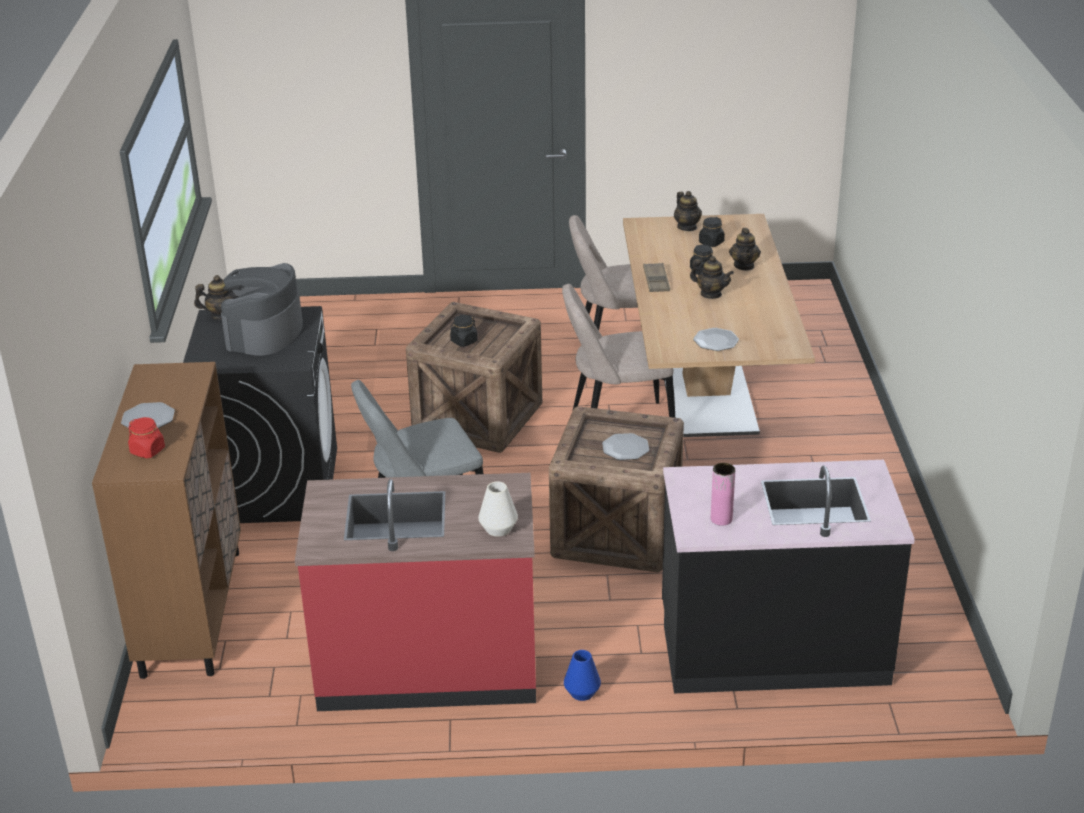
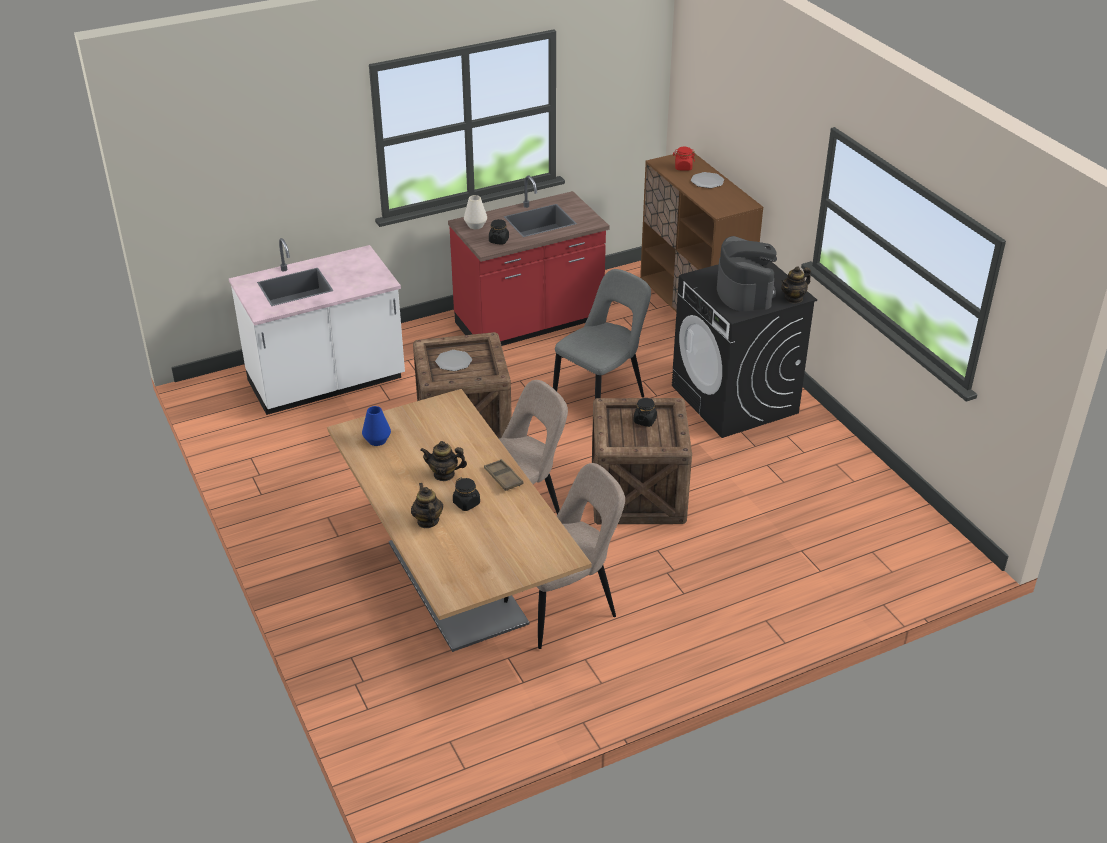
camera: 155 degrees right, 5 degrees up
blue vase [564,650,601,701] -> blue vase moved to [362,406,391,446]
black counter [662,460,915,693] -> white counter [229,238,405,415]
teapot [674,191,702,231] -> none
plate [693,328,739,351] -> none
black jar [699,217,725,247] -> black jar moved to [489,219,509,245]
pink vase [711,463,735,526] -> none

